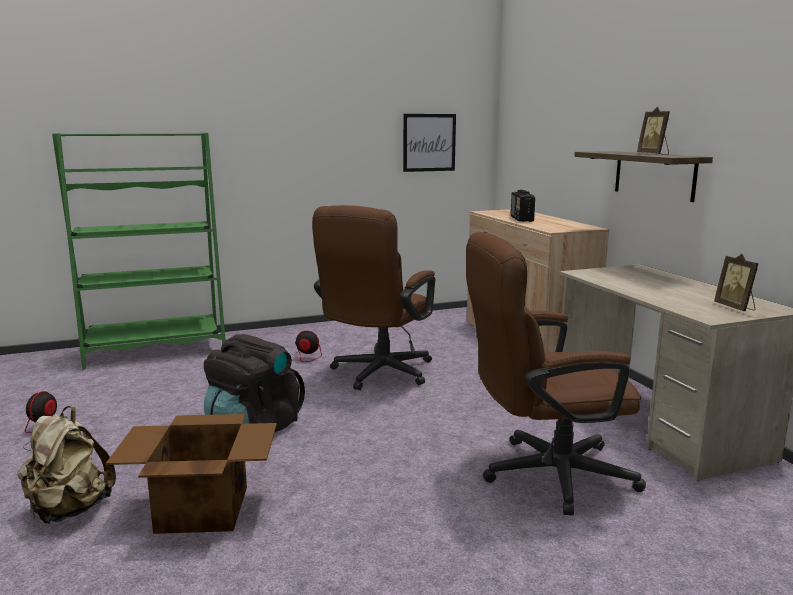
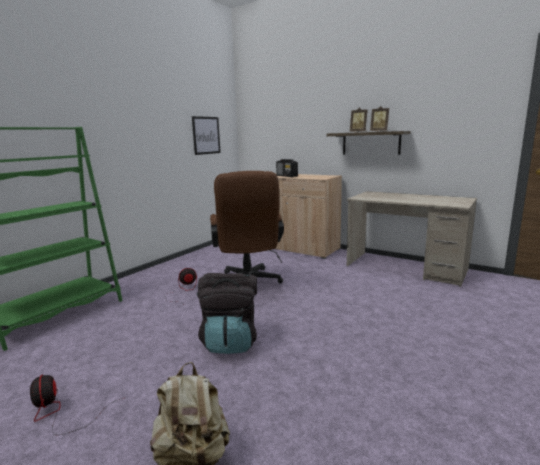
camera: 35 degrees left, 0 degrees up
cardboard box [106,414,277,534] -> none
brown office chair [466,232,646,516] -> none
picture frame [714,254,759,311] -> picture frame moved to [350,108,367,132]

